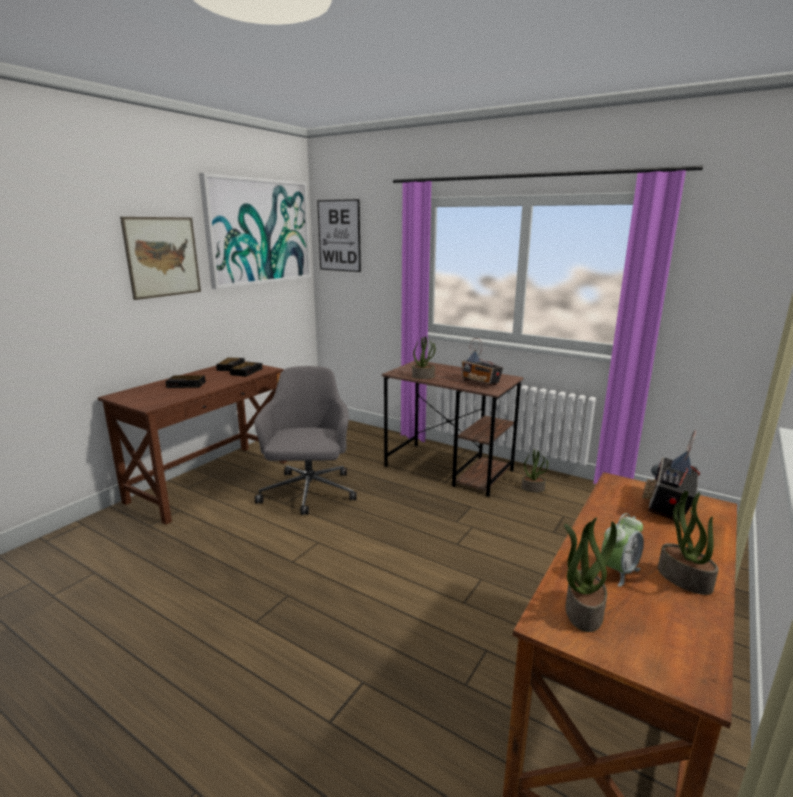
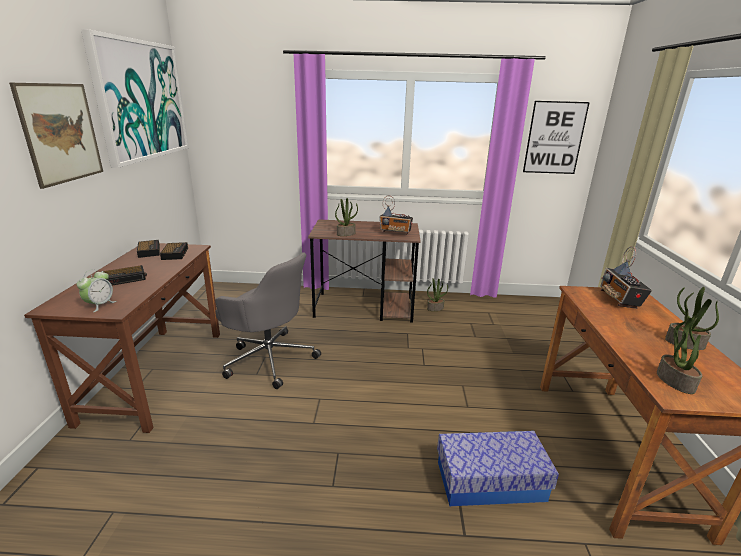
camera: 30 degrees left, 5 degrees up
grey office chair [254,366,357,515] -> grey office chair turned 150 degrees clockwise [215,252,321,389]
picture [317,199,361,272] -> picture moved to [523,101,590,174]
alarm clock [601,513,644,587] -> alarm clock moved to [77,269,116,312]
none -> storage box [437,431,559,506]

